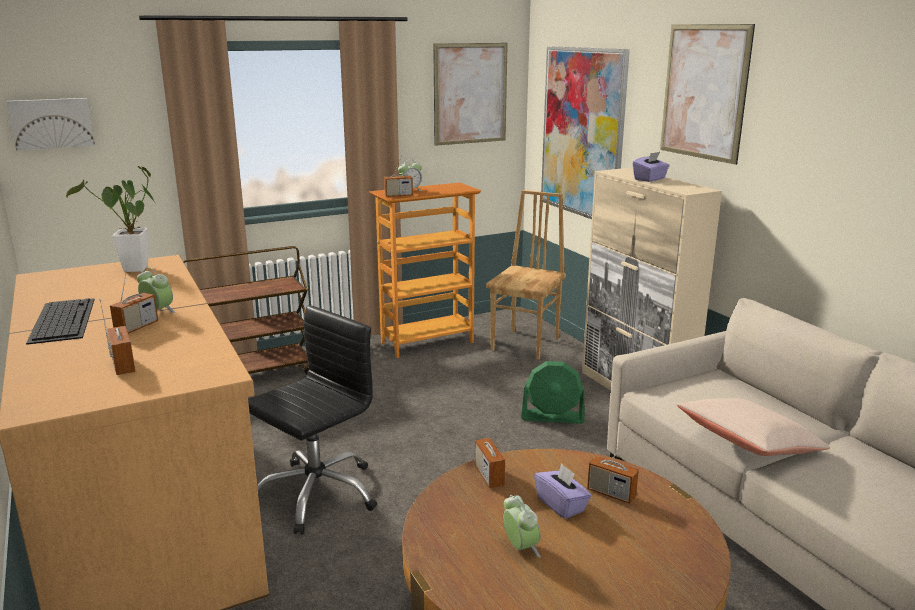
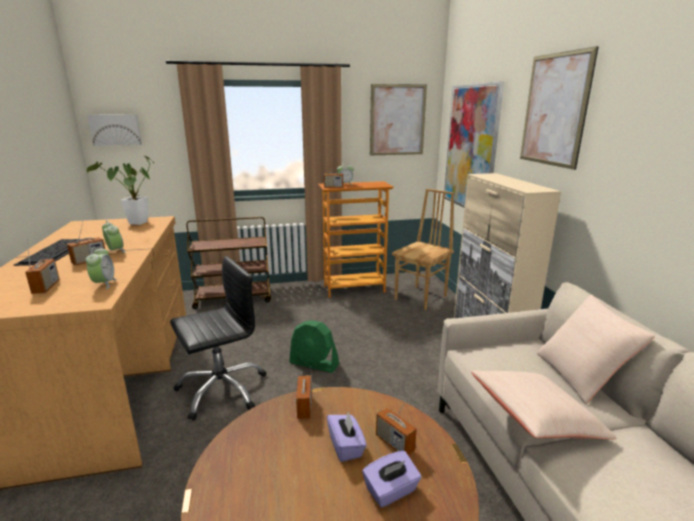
camera: 15 degrees right, 0 degrees up
alarm clock [503,495,541,558] -> alarm clock moved to [86,246,117,289]
green fan [521,361,585,424] -> green fan moved to [289,320,339,373]
purple tissue box [633,152,670,182] -> purple tissue box moved to [362,451,421,507]
none -> beige pillow [537,294,655,405]

